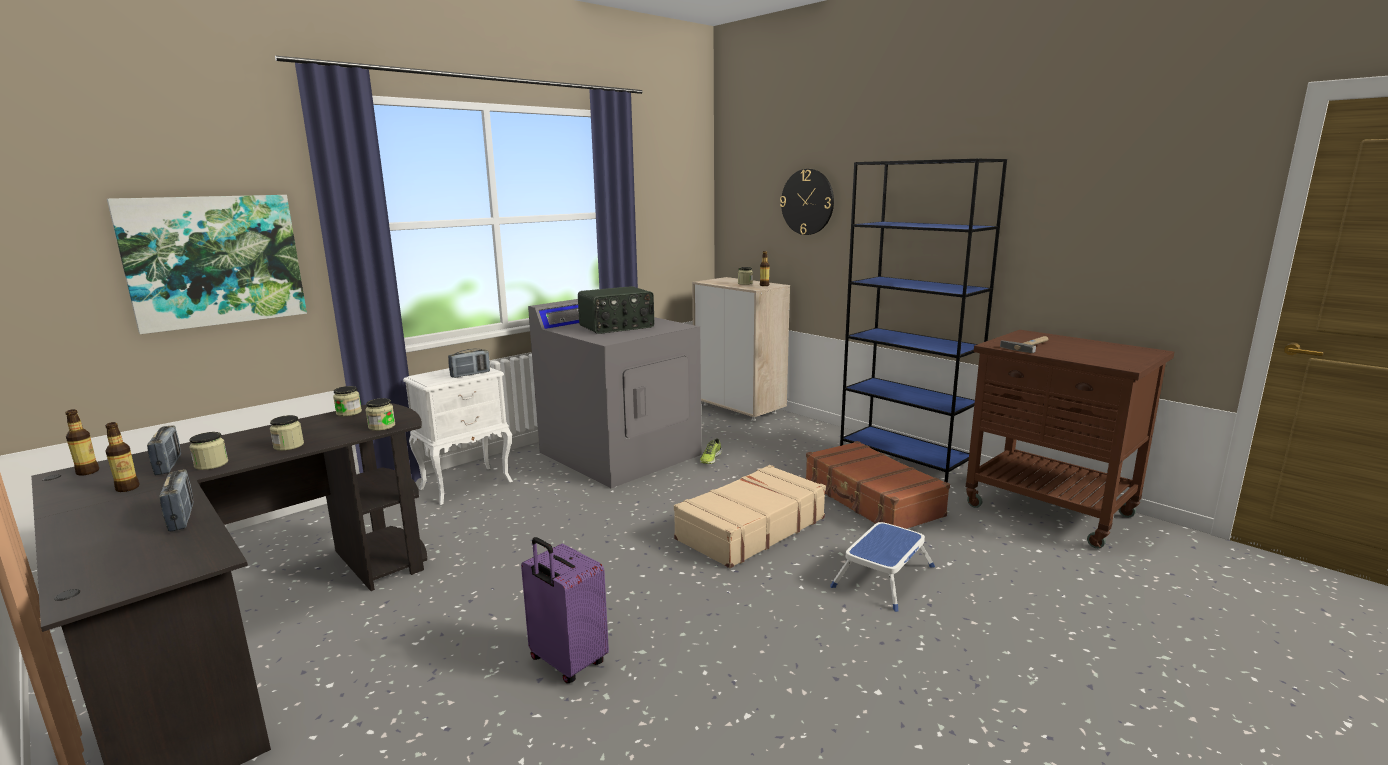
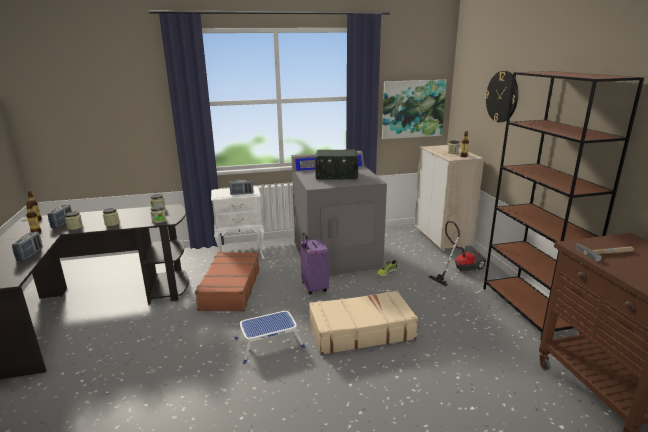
camera: 30 degrees right, 5 degrees up
picture [107,195,307,334] -> picture moved to [382,80,447,139]
purple suitcase [521,537,609,683] -> purple suitcase moved to [300,232,329,294]
brown suitcase [805,441,950,529] -> brown suitcase moved to [195,252,260,311]
blue step ladder [830,522,935,612] -> blue step ladder moved to [235,311,305,364]
blue bookcase [840,159,1007,483] -> brown bookcase [483,71,644,340]
none -> vacuum cleaner [429,221,486,286]

